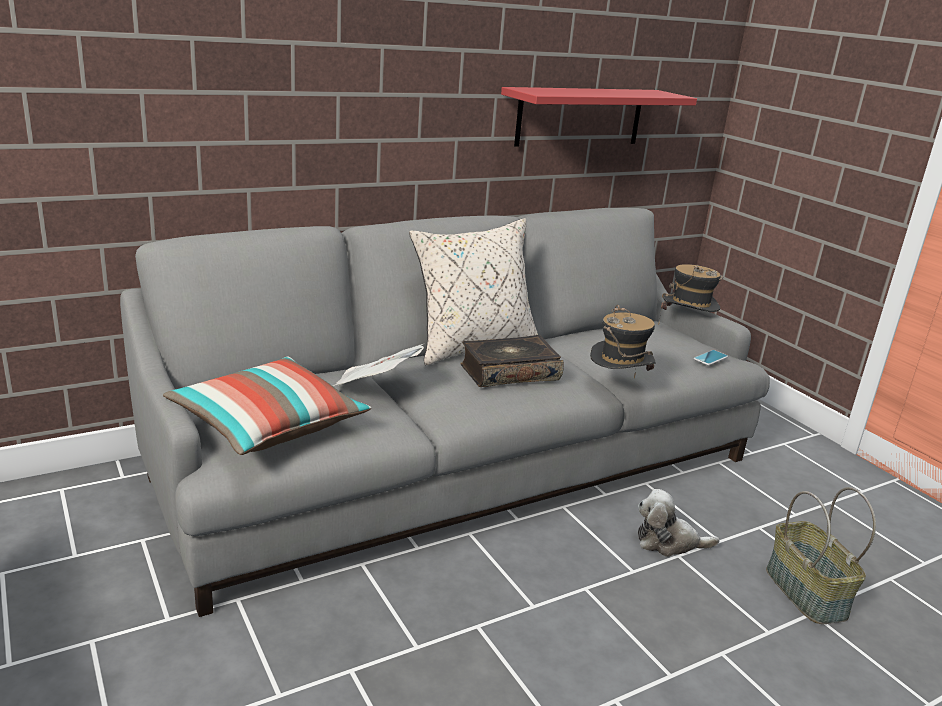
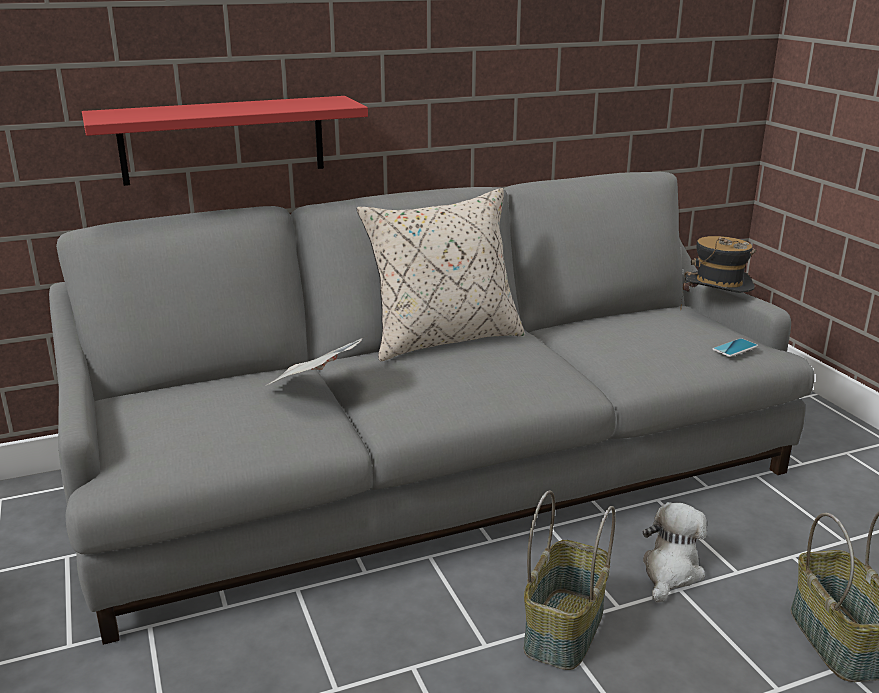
camera: 10 degrees right, 0 degrees up
pillow [163,357,371,455] -> none
book [460,335,564,387] -> none
red shelf [501,87,697,146] -> red shelf moved to [82,96,368,186]
hat [590,305,656,379] -> none
plush toy [638,489,720,557] -> plush toy turned 105 degrees clockwise [643,502,707,603]
none -> basket [523,490,616,670]

